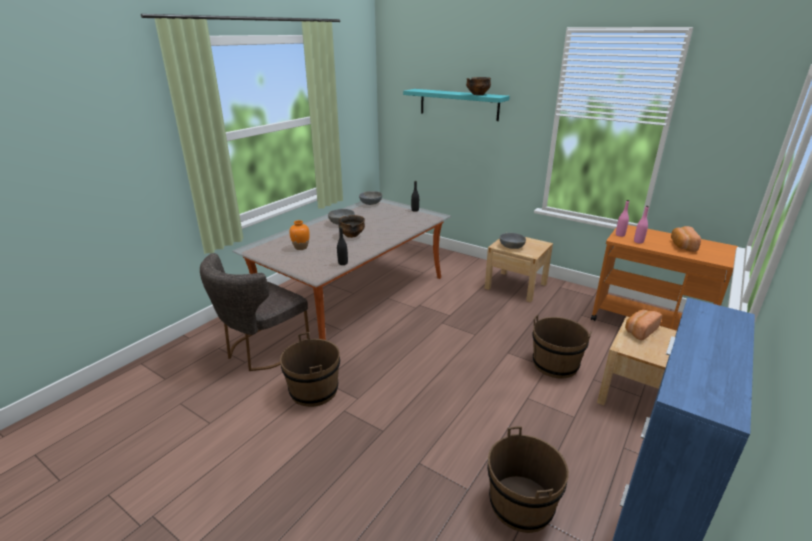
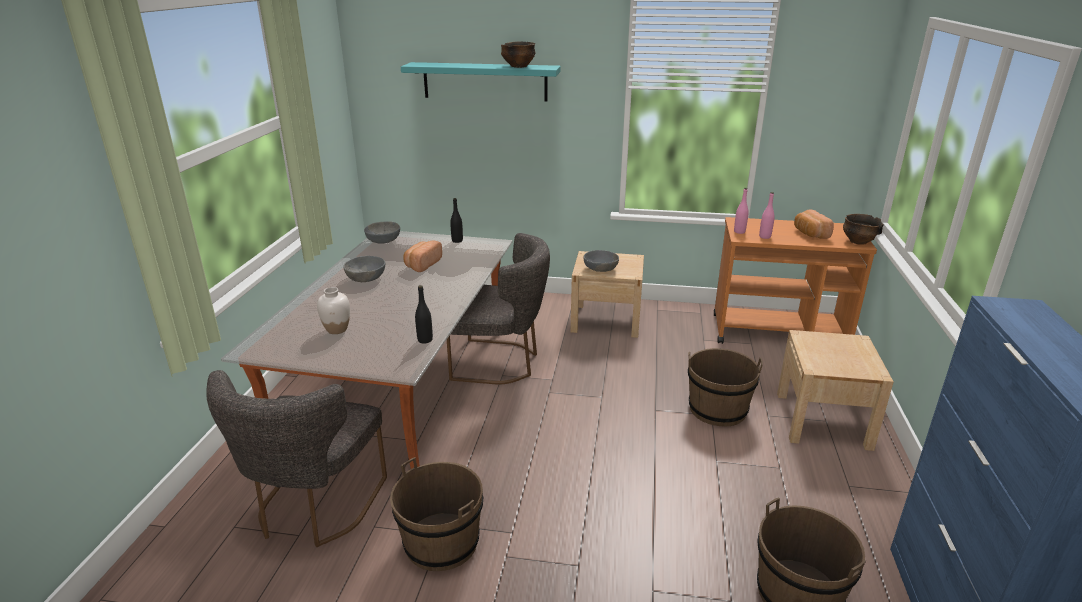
camera: 25 degrees left, 0 degrees up
orange vase [289,220,310,250] -> white vase [317,287,350,334]
bowl [339,215,365,238] -> bowl moved to [843,214,884,245]
bread [625,310,662,340] -> bread moved to [403,241,442,272]
none -> grey chair [447,233,550,384]

